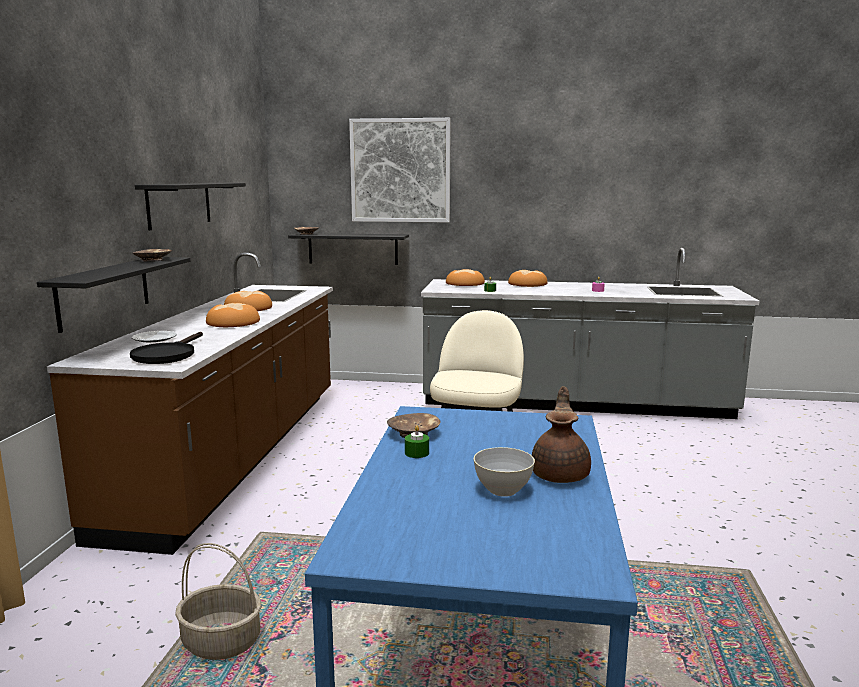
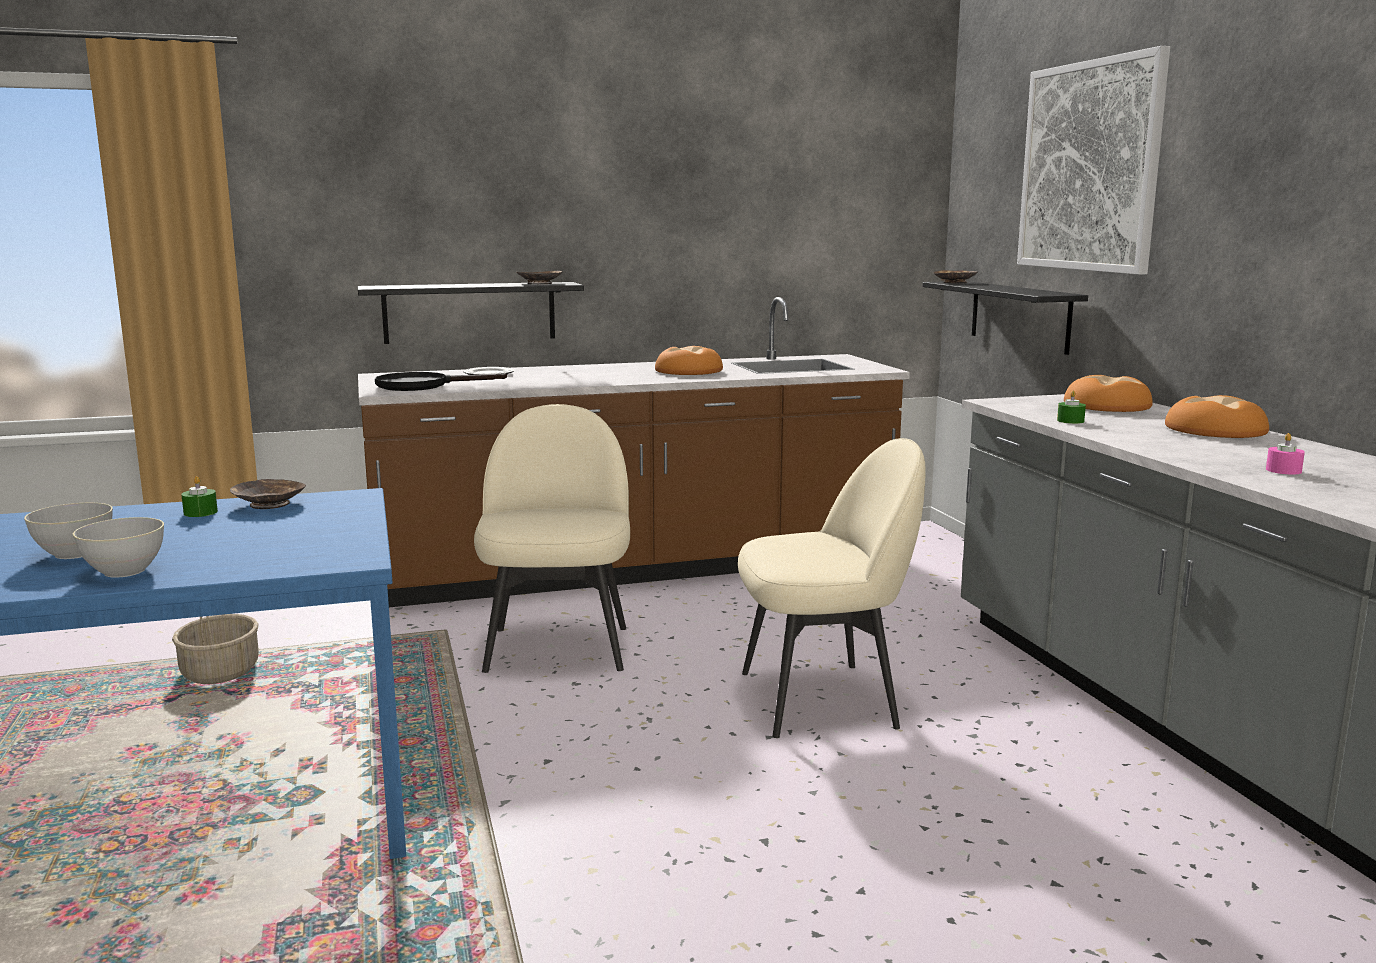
camera: 65 degrees right, 0 degrees up
black shelf [135,183,246,230] -> none
bread [206,303,260,327] -> none
brown teapot [532,386,591,483] -> grey bowl [73,517,164,578]
none -> beige chair [474,404,630,673]

